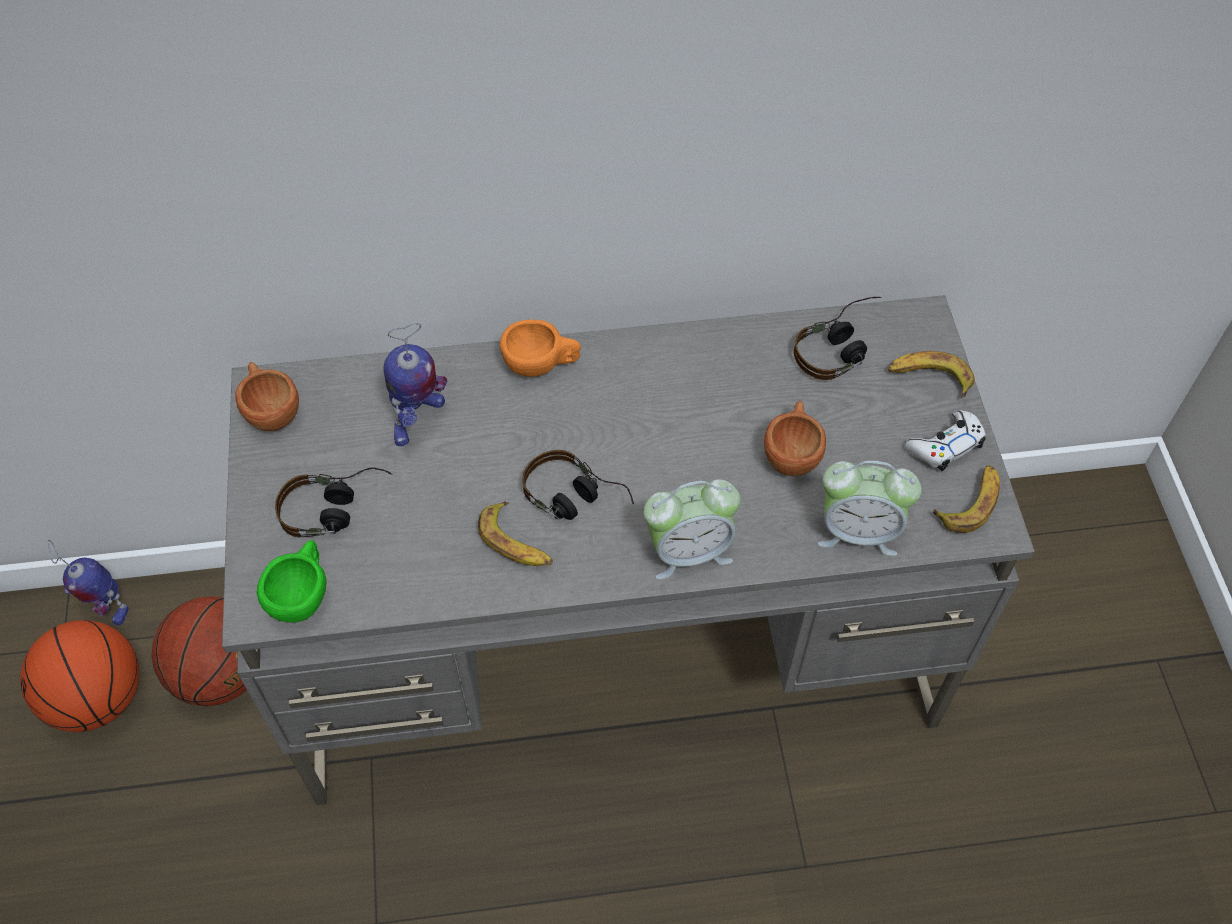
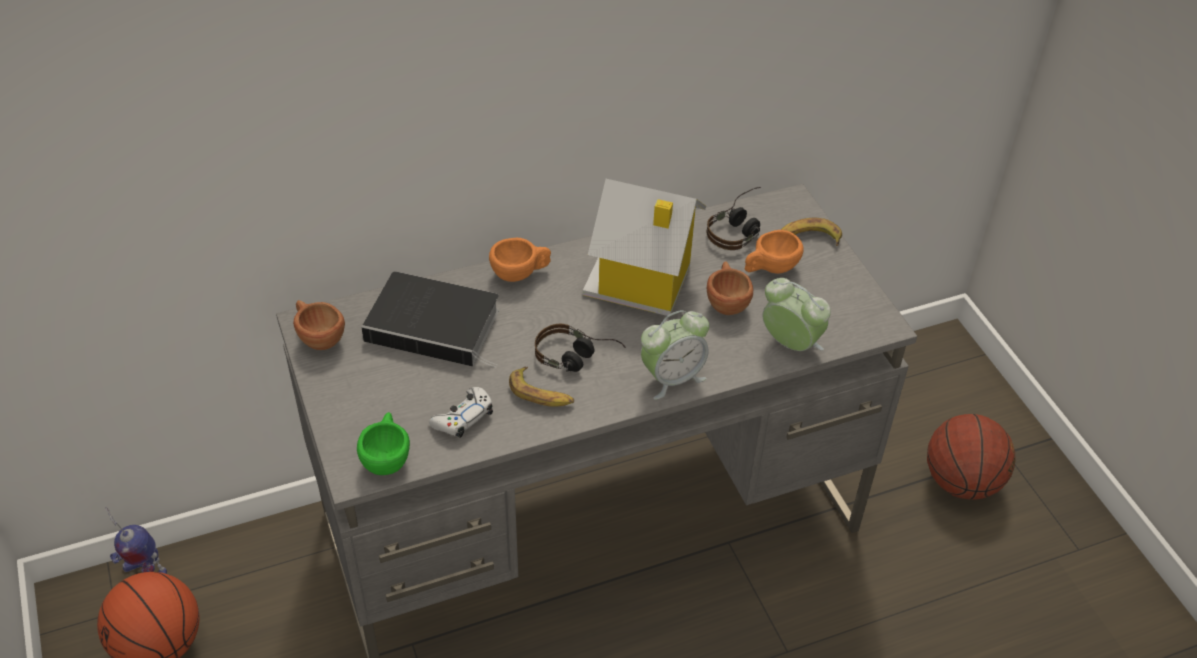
camera: 15 degrees left, 10 degrees down
basketball [151,596,247,706] -> basketball moved to [927,414,1015,500]
headphones [275,468,393,537] -> none
toy robot [384,323,448,447] -> book [361,271,499,367]
alarm clock [818,461,922,556] -> alarm clock turned 135 degrees counterclockwise [762,278,831,351]
white game controller [905,410,986,471] -> white game controller moved to [429,387,493,438]
banana [933,465,1000,533] -> none
none -> toy house [583,179,706,316]
none -> orange cup [745,230,804,274]

